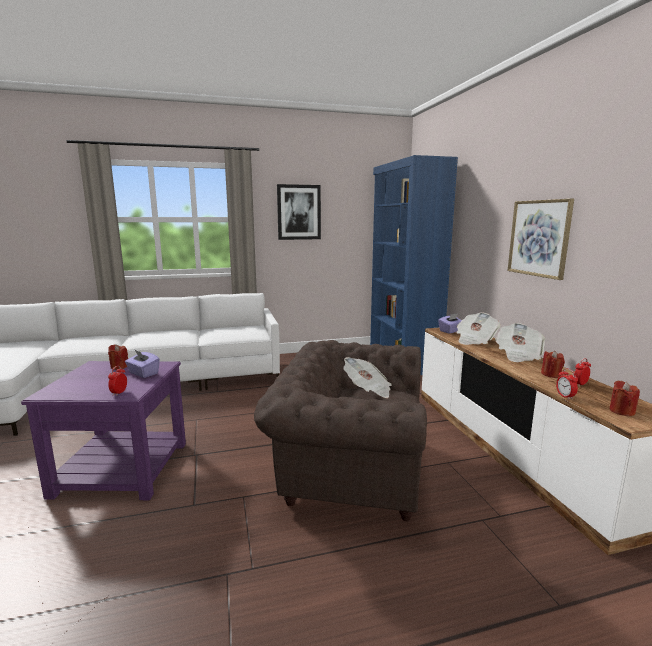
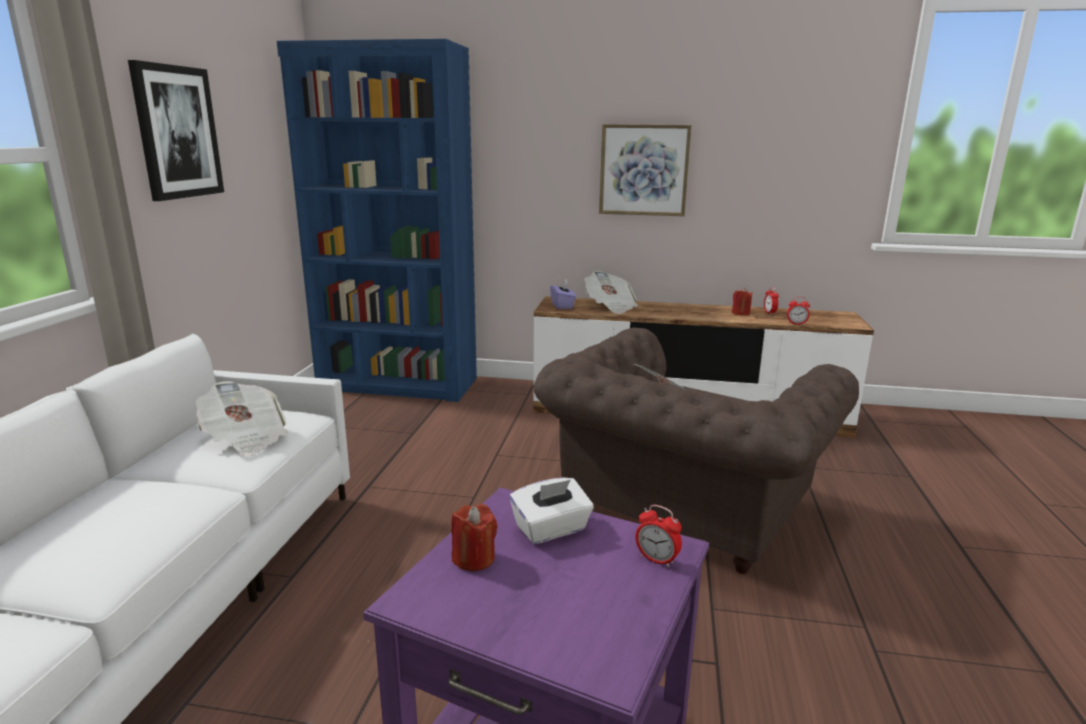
camera: 65 degrees left, 5 degrees up
purple tissue box [125,349,160,378] -> white tissue box [510,478,594,544]
newspaper [495,323,546,362] -> newspaper moved to [196,381,288,456]
red candle [609,381,640,416] -> none

